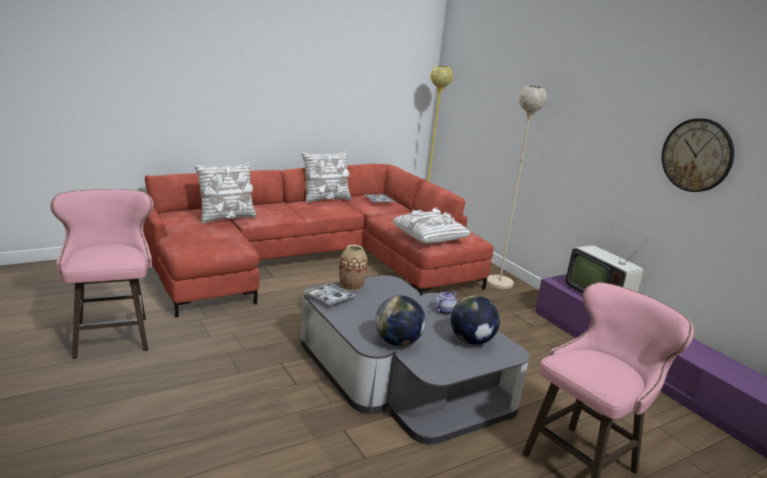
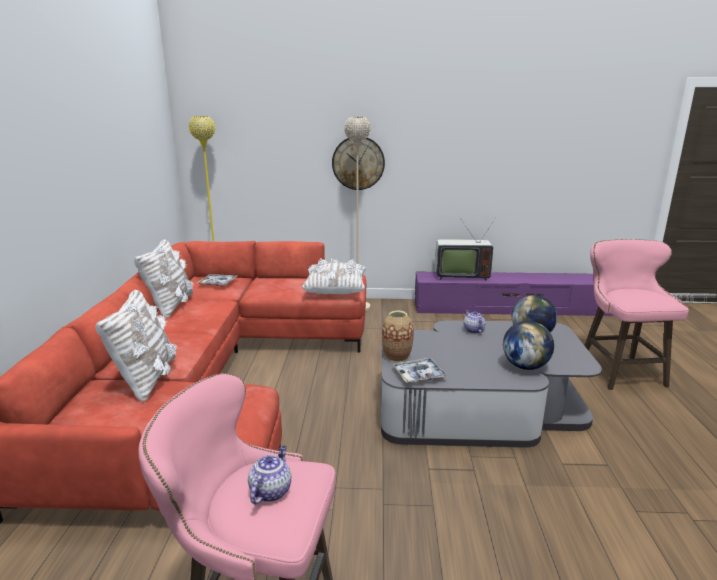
camera: 55 degrees left, 0 degrees up
wall clock [662,118,734,192] -> wall clock moved to [332,137,385,190]
none -> teapot [248,446,291,504]

